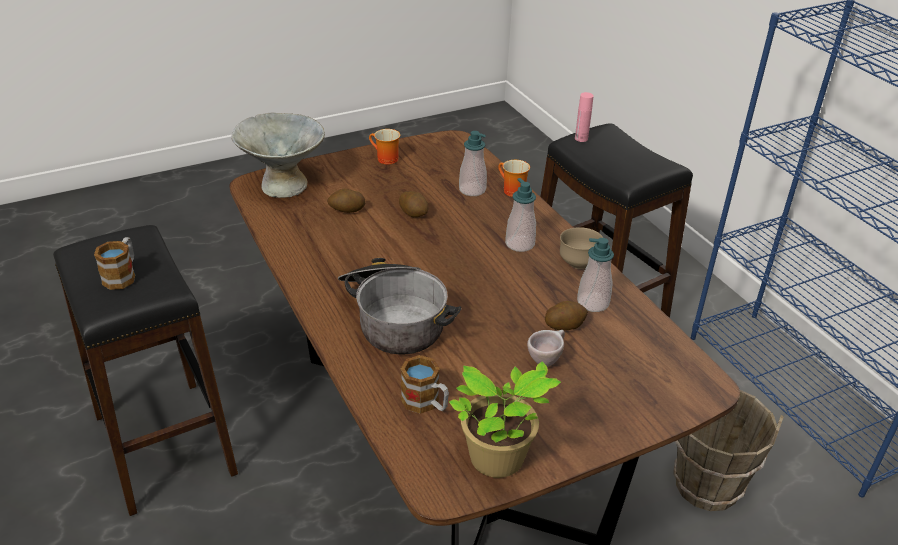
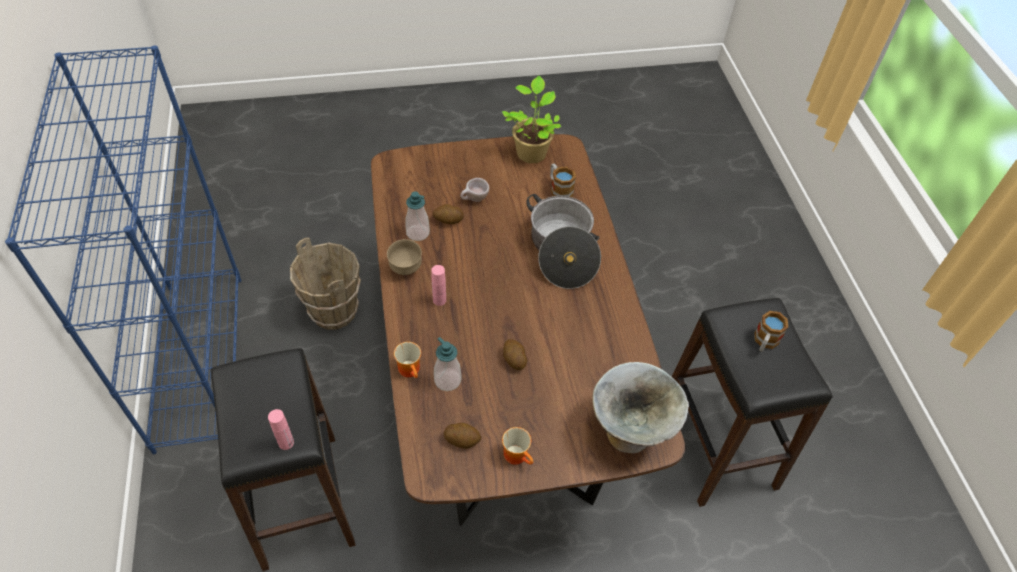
camera: 165 degrees left, 15 degrees up
potato [327,189,366,213] -> potato moved to [444,423,481,449]
soap dispenser [505,178,536,252] -> pink bottle [431,265,446,306]

